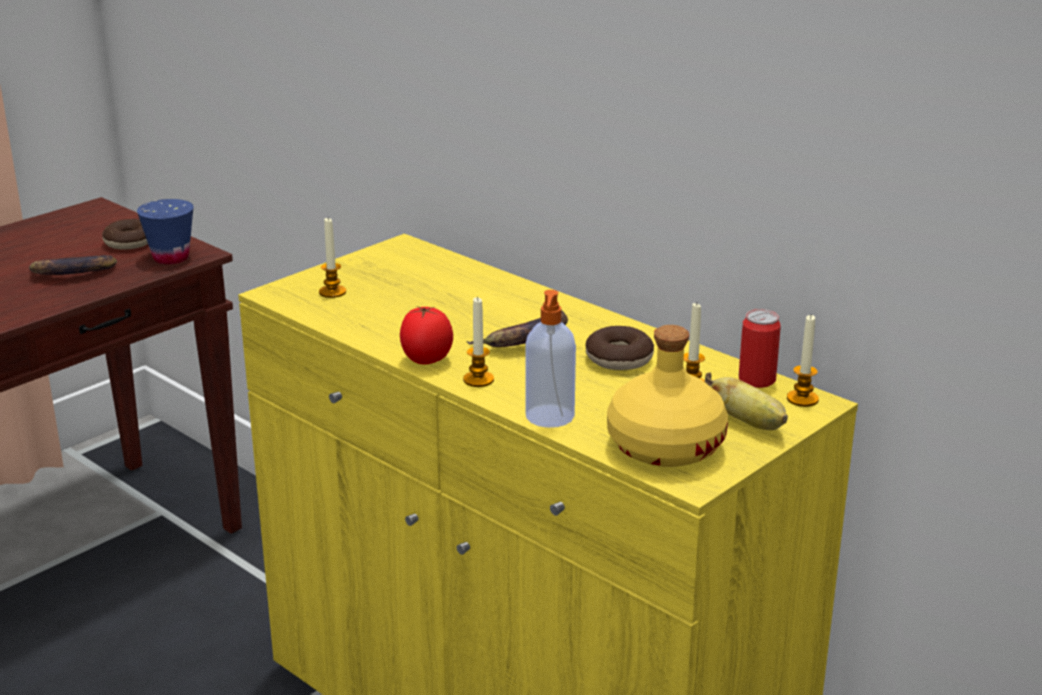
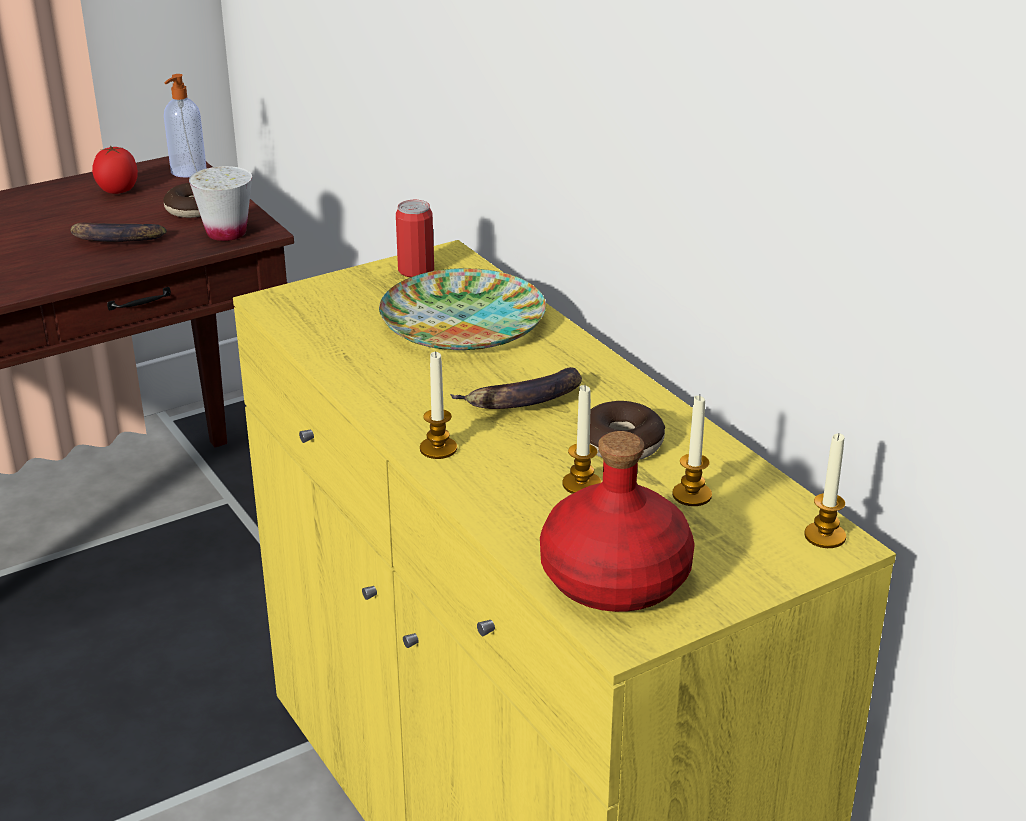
camera: 15 degrees right, 5 degrees up
blue cup [137,199,194,264] -> white cup [189,166,252,241]
candle [319,218,346,298] -> candle moved to [563,385,601,494]
tomato [400,306,453,365] -> tomato moved to [92,146,138,194]
soap dispenser [525,290,576,428] -> soap dispenser moved to [164,74,207,178]
yellow bottle [607,325,728,467] -> red bottle [540,431,695,612]
banana [705,372,788,430] -> none
can [739,309,781,388] -> can moved to [396,200,434,277]
none -> plate [379,268,546,350]

